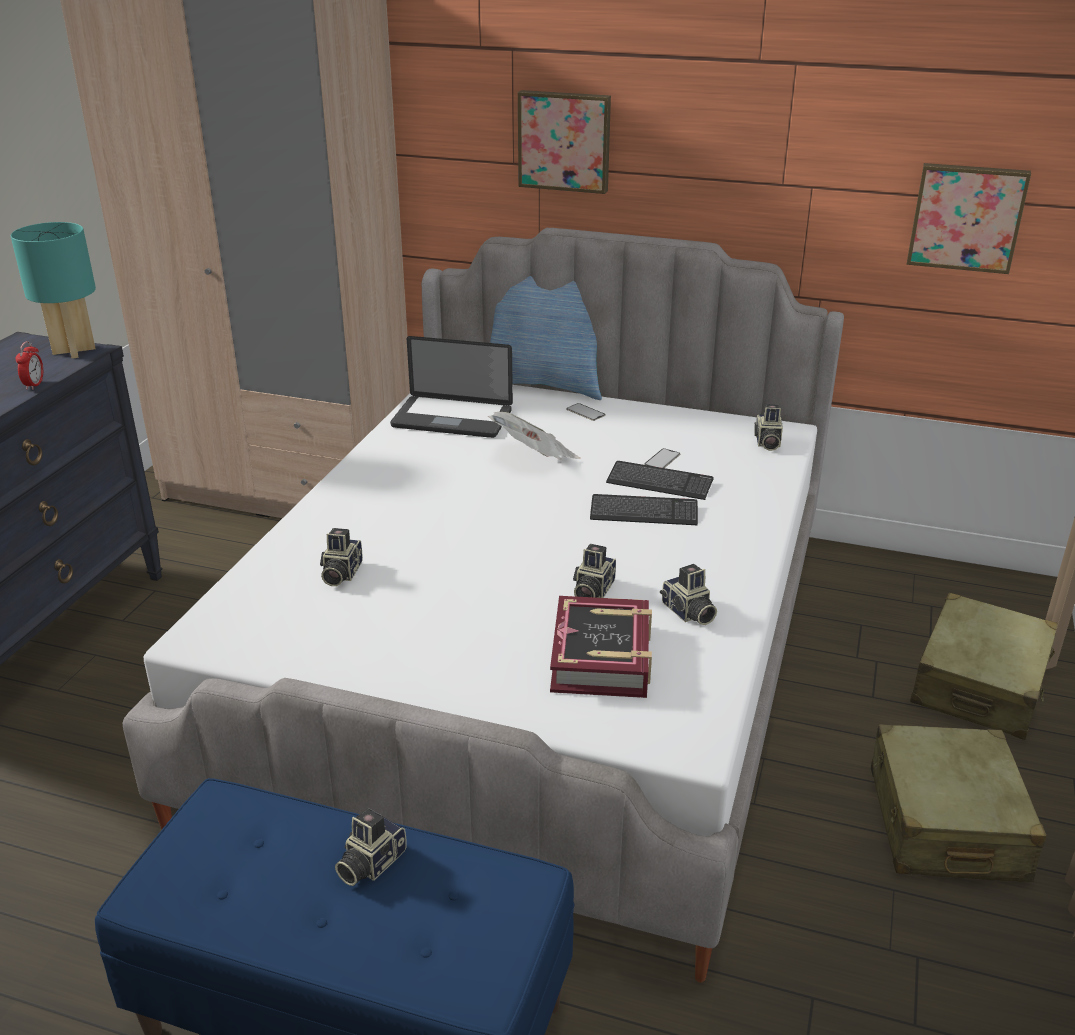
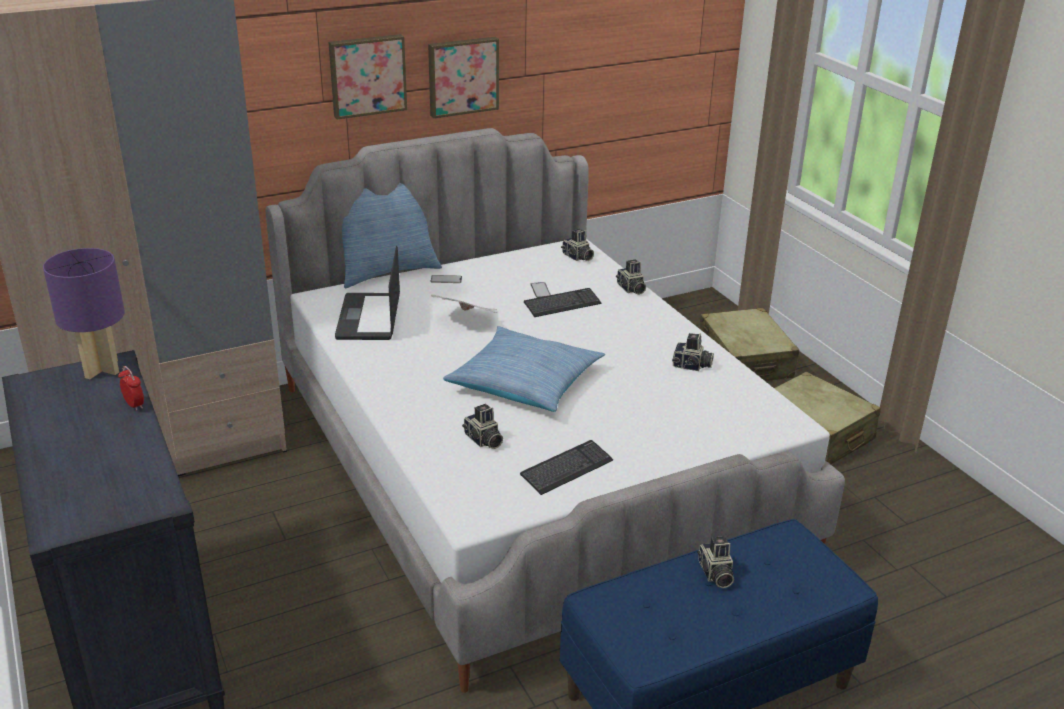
camera: 45 degrees left, 0 degrees up
turquoise table lamp [11,222,96,359] -> purple table lamp [43,248,125,379]
laptop [390,336,513,438] -> laptop turned 120 degrees clockwise [335,246,400,340]
book [550,596,652,698] -> none
camera [573,544,616,598] -> camera moved to [616,259,646,295]
keyboard [590,494,698,525] -> keyboard moved to [520,440,613,495]
picture [906,163,1031,274] -> picture moved to [428,37,499,118]
none -> pillow [443,326,605,412]

